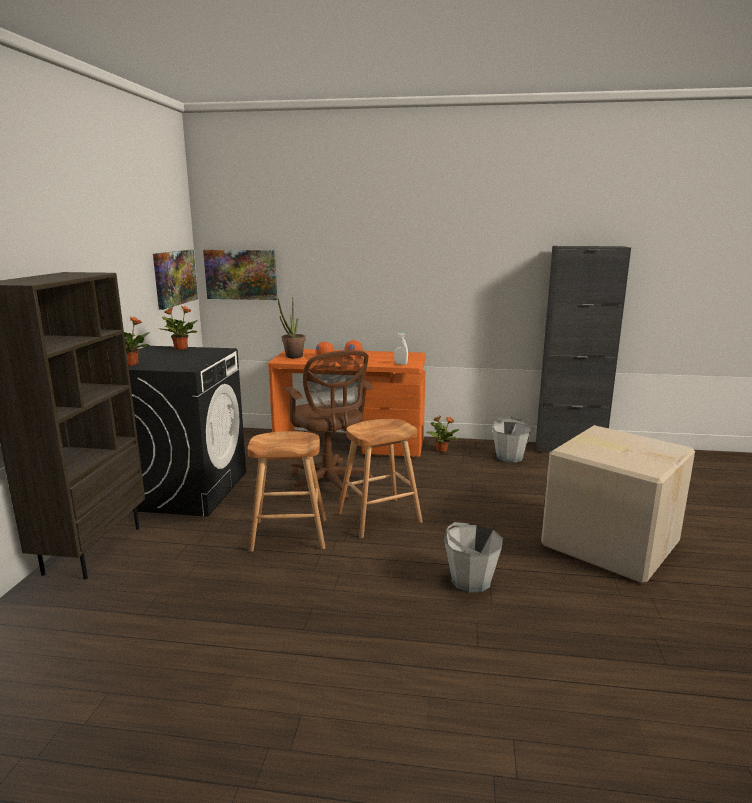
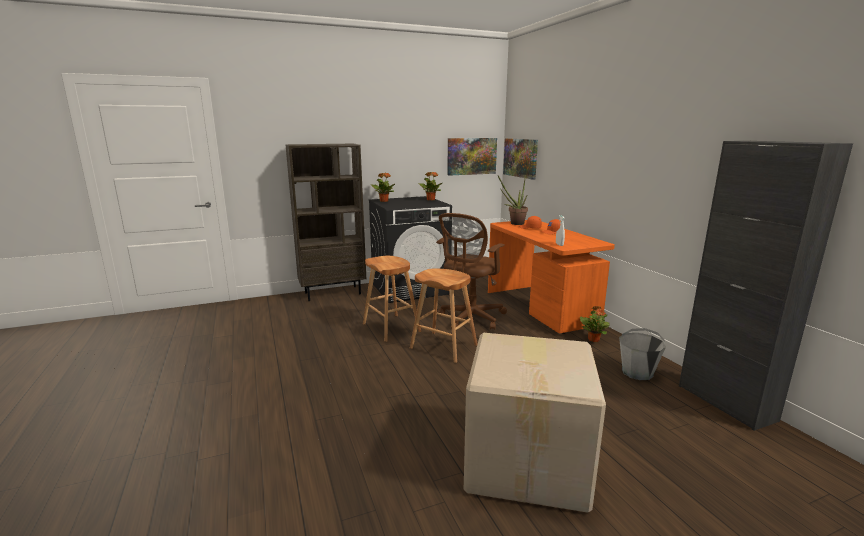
camera: 60 degrees right, 0 degrees up
grey bucket [444,522,503,593] -> none

